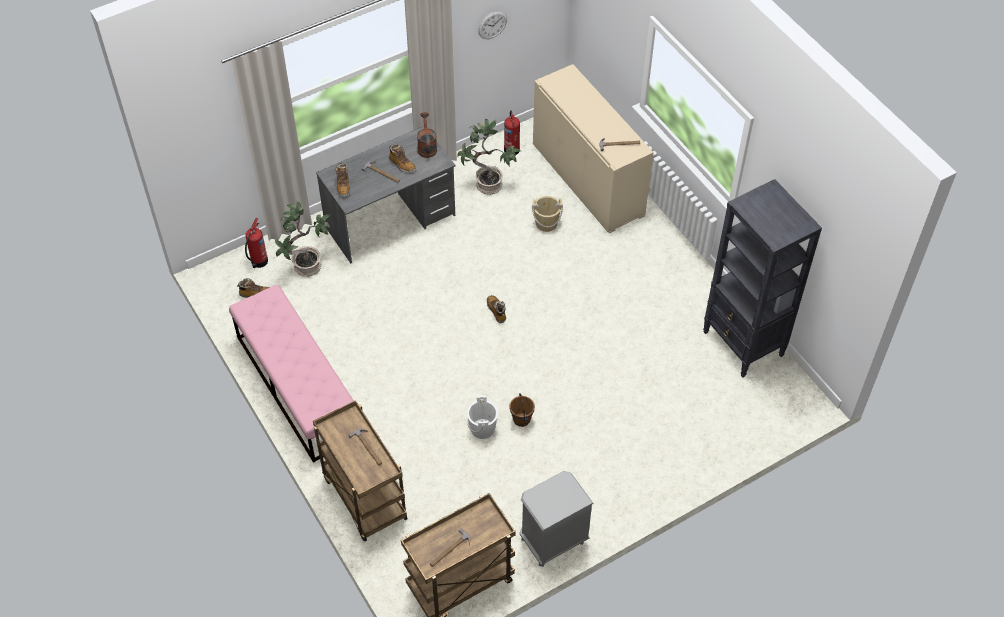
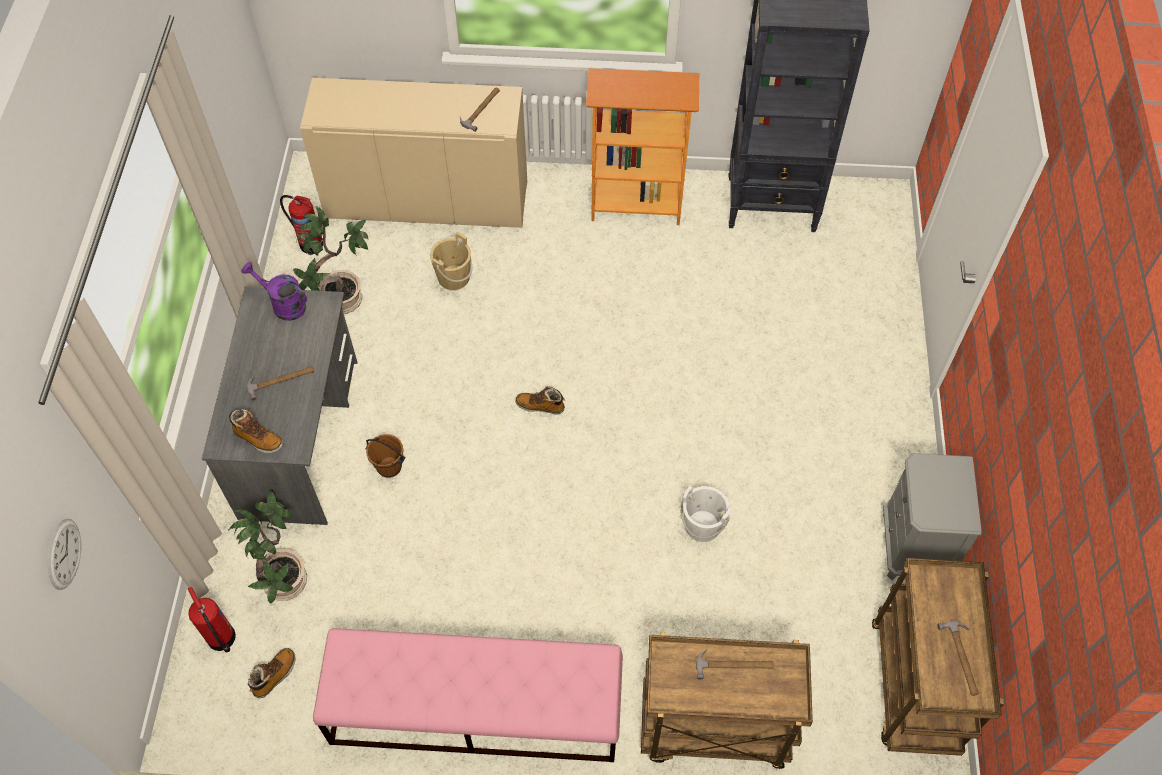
camera: 55 degrees left, 5 degrees up
boot [389,144,416,173] -> none
brown watering can [417,112,437,158] -> purple watering can [242,262,307,321]
wall clock [478,11,507,39] -> wall clock moved to [48,519,81,590]
brown bucket [509,393,535,427] -> brown bucket moved to [365,434,405,478]
none -> bookcase [586,68,699,225]

